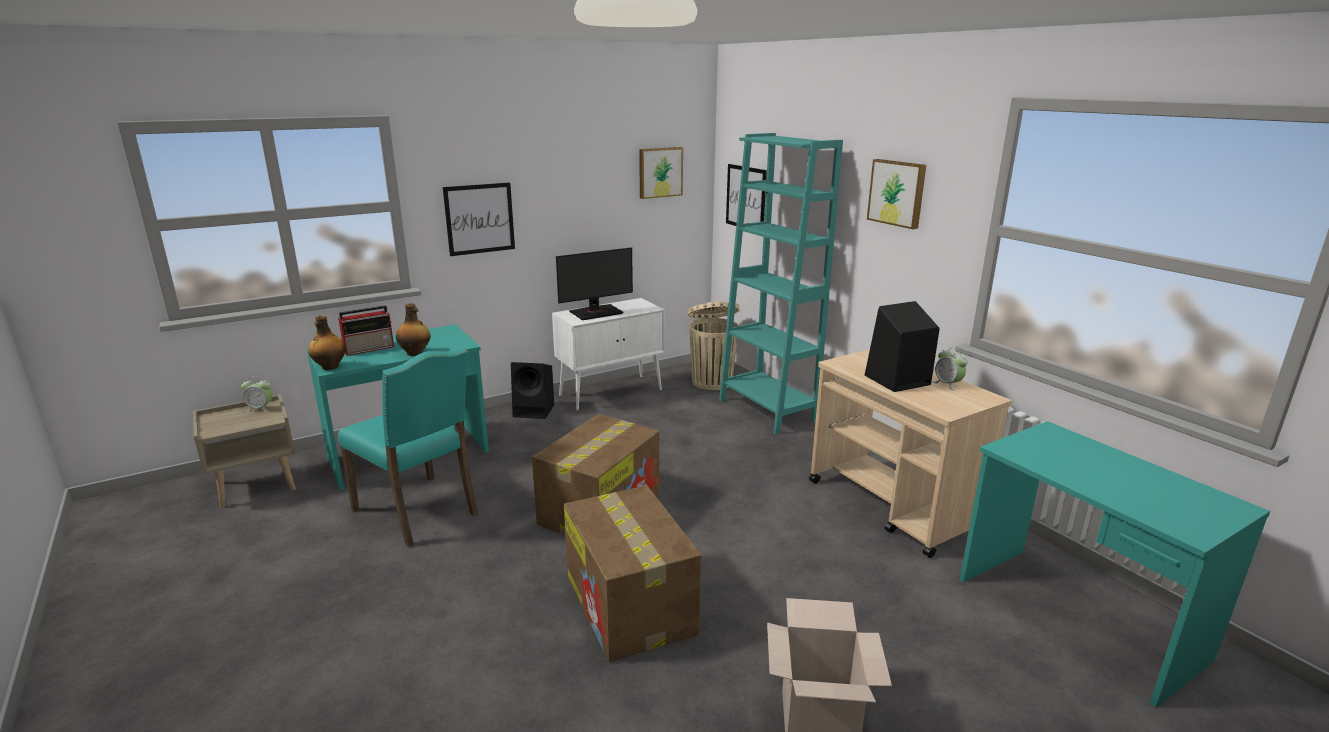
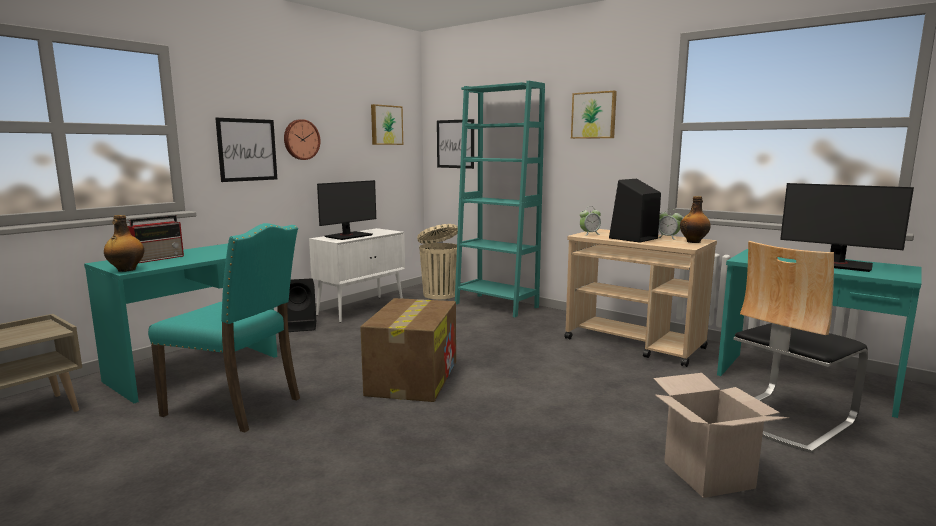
camera: 20 degrees left, 10 degrees down
alarm clock [241,376,272,412] -> alarm clock moved to [580,206,601,236]
bottle [396,303,430,356] -> bottle moved to [680,196,711,243]
cardboard box [564,485,702,662] -> none
none -> wall clock [284,119,320,160]
none -> chair [733,241,868,453]
none -> monitor [780,183,914,272]

